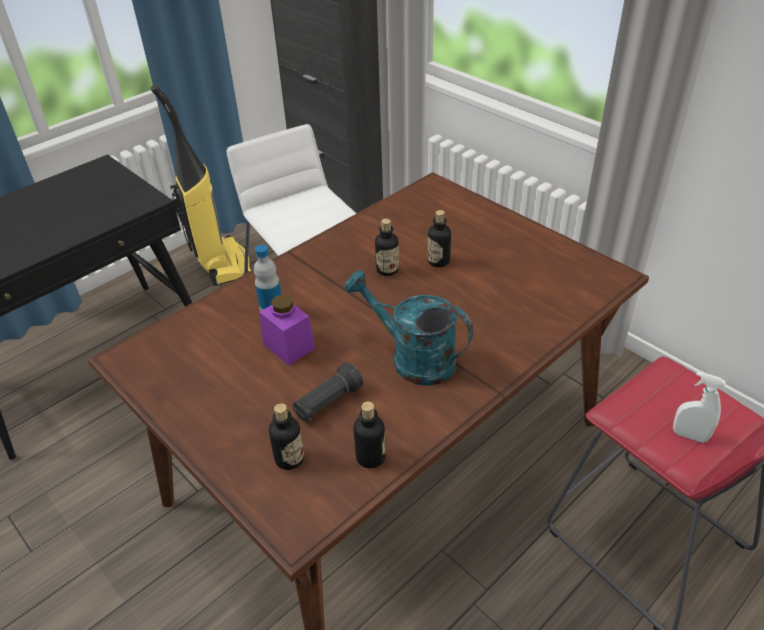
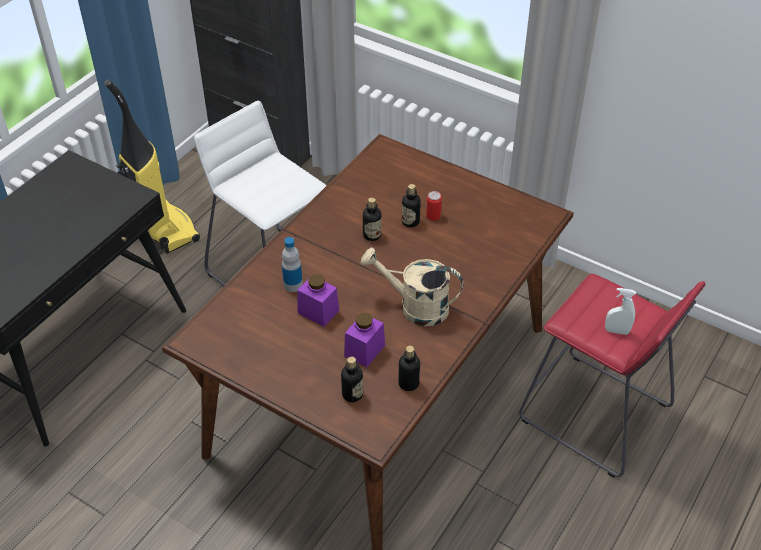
camera: 15 degrees left, 5 degrees up
black flashlight [292,362,363,423] -> purple jar [344,313,385,368]
turquoise watering can [344,270,473,386] -> beige watering can [361,248,464,326]
none -> can [426,191,442,221]

